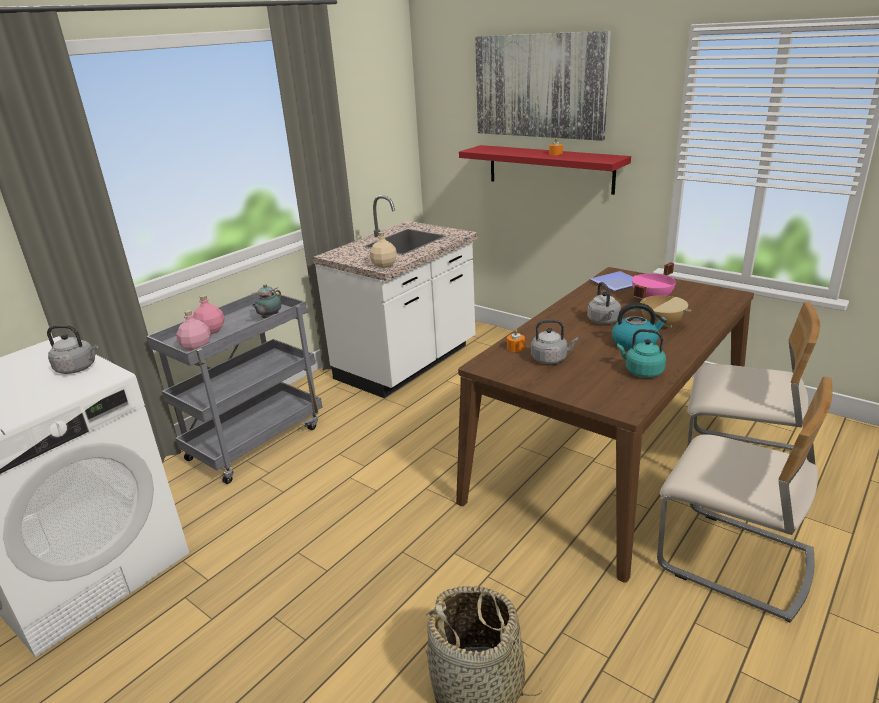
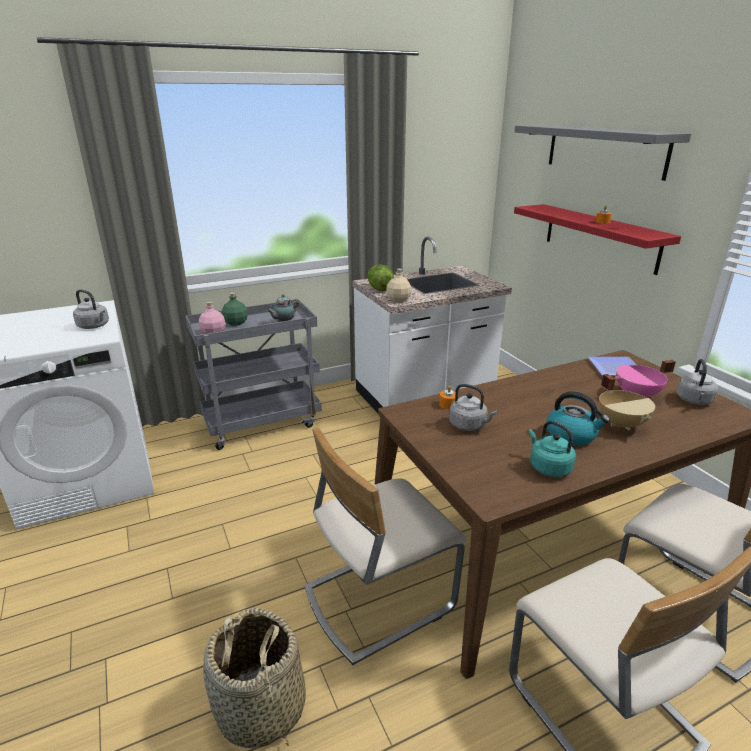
camera: 25 degrees right, 0 degrees up
pink bottle [193,295,225,334] -> green bottle [222,292,248,326]
picture [475,31,611,141] -> grey shelf [514,125,691,181]
grey kettle [587,282,621,324] -> grey kettle moved to [677,359,718,405]
none -> beige chair [305,428,466,665]
none -> lettuce [367,264,394,291]

